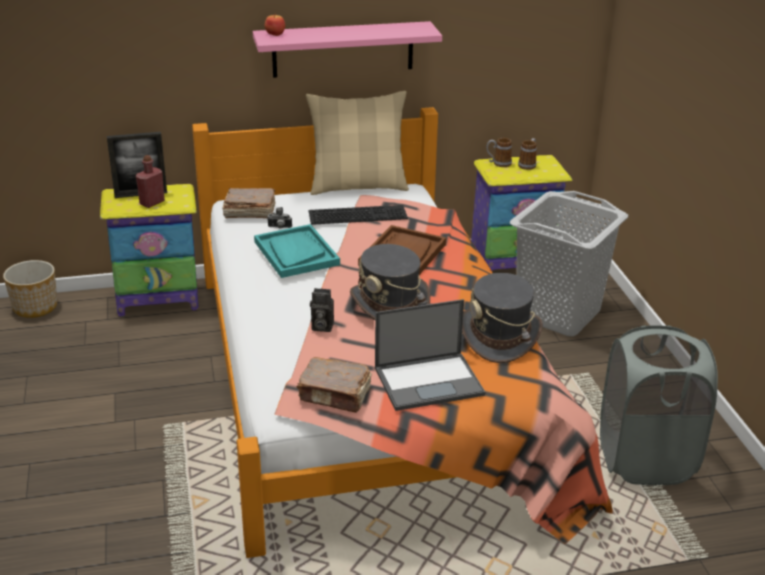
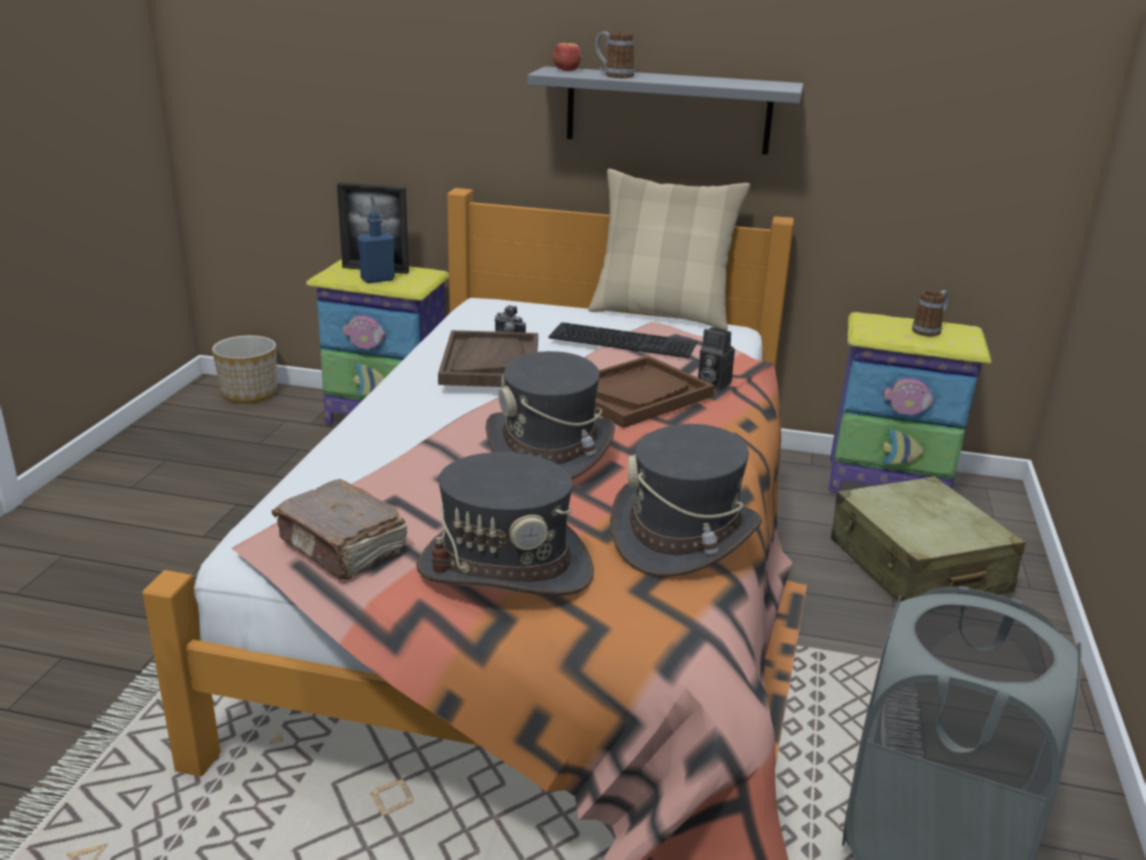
camera: 25 degrees right, 5 degrees down
red bottle [136,155,165,208] -> blue bottle [357,212,395,283]
brown book [222,188,275,218] -> none
pink shelf [253,21,442,78] -> grey shelf [527,66,803,155]
turquoise tray [254,224,340,278] -> brown tray [438,330,538,387]
camera [310,288,334,332] -> camera moved to [698,327,735,390]
laptop [375,299,485,411] -> grey hat [416,452,594,596]
mug [487,138,512,167] -> mug moved to [595,31,635,78]
grey laundry basket [510,191,628,336] -> beige suitcase [831,476,1026,601]

